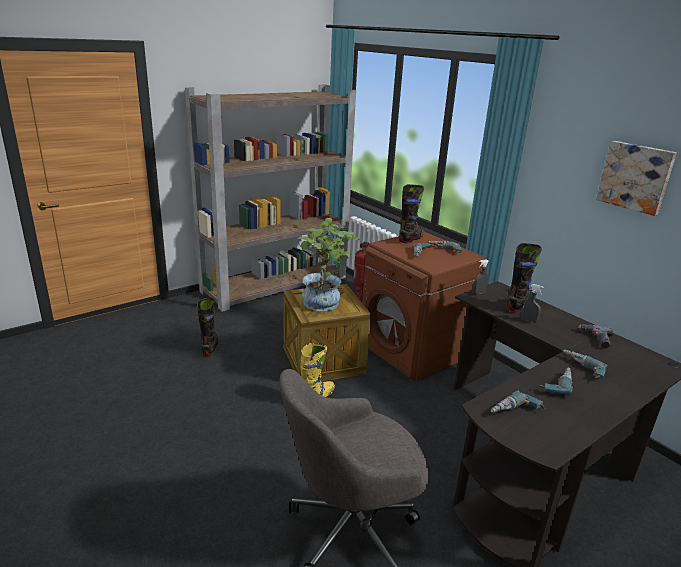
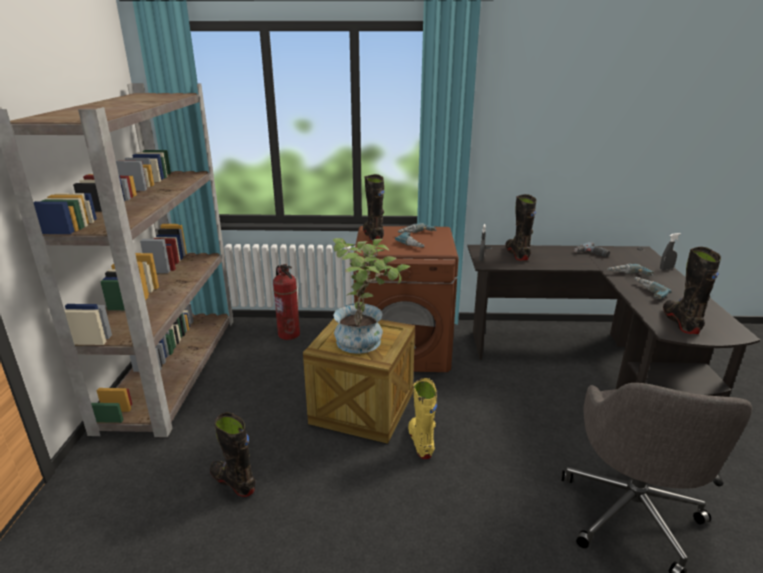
camera: 50 degrees left, 0 degrees up
power drill [491,391,546,413] -> black boot [663,247,721,334]
grey spray bottle [521,284,544,323] -> grey spray bottle moved to [660,233,681,270]
picture [596,141,677,216] -> none

